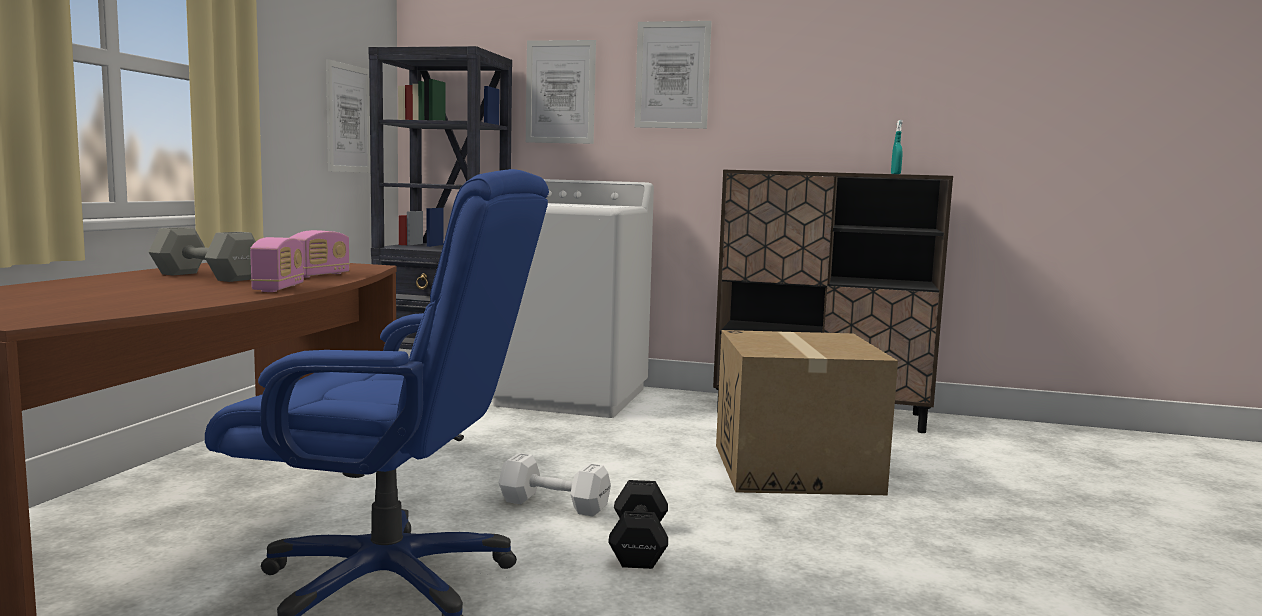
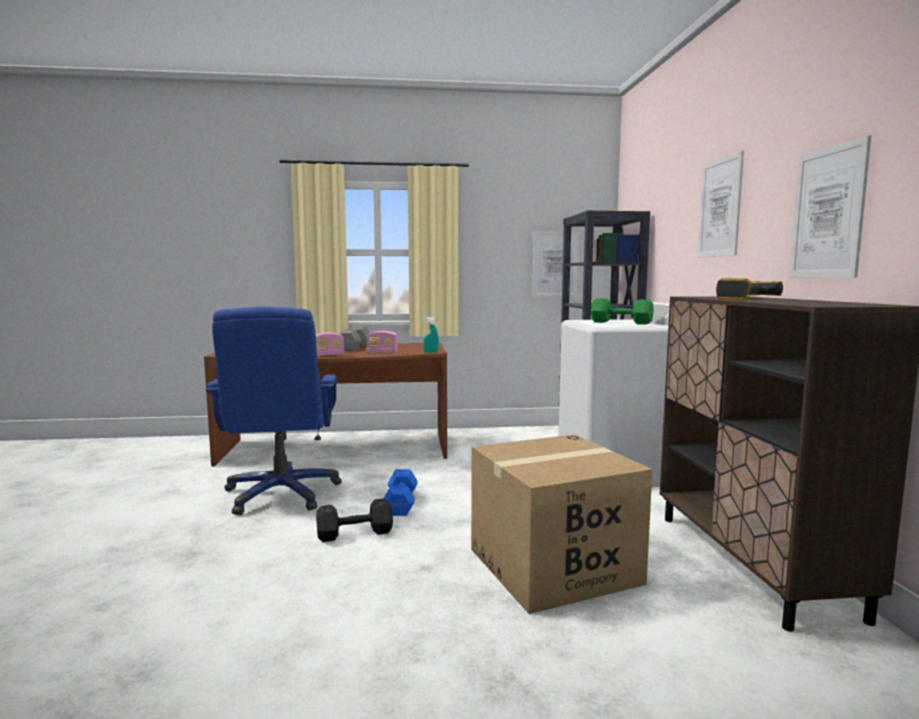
camera: 70 degrees right, 0 degrees up
white dumbbell [499,453,611,517] -> blue dumbbell [384,469,418,516]
picture [526,40,596,144] -> picture moved to [789,135,871,277]
turquoise spray bottle [891,120,903,174] -> turquoise spray bottle moved to [423,317,439,353]
none -> green dumbbell [591,298,654,325]
none -> power drill [716,278,783,300]

